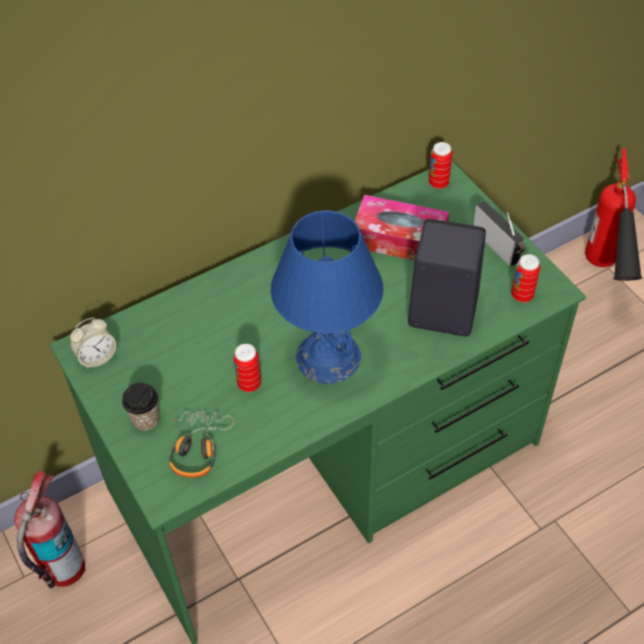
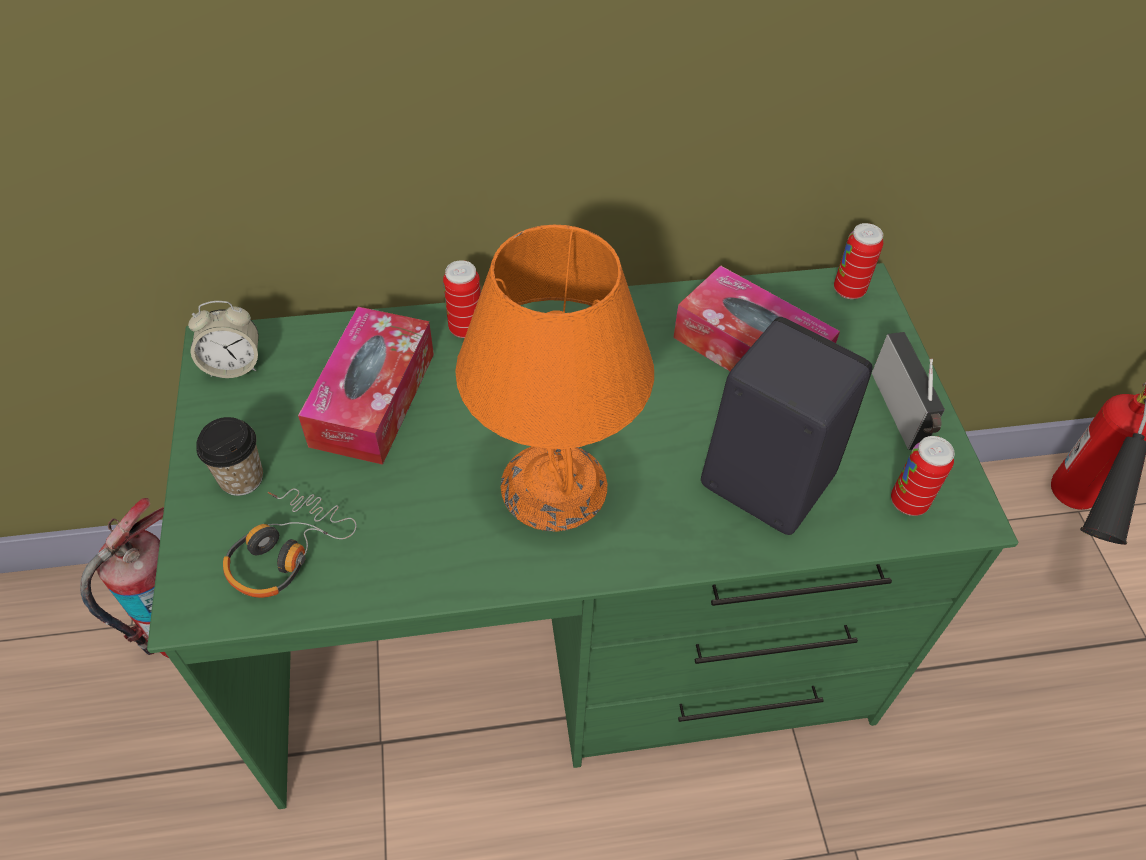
camera: 20 degrees right, 0 degrees up
can [233,344,261,392] -> can moved to [443,260,481,338]
blue table lamp [270,211,383,384] -> orange table lamp [455,225,654,532]
none -> tissue box [298,307,434,465]

